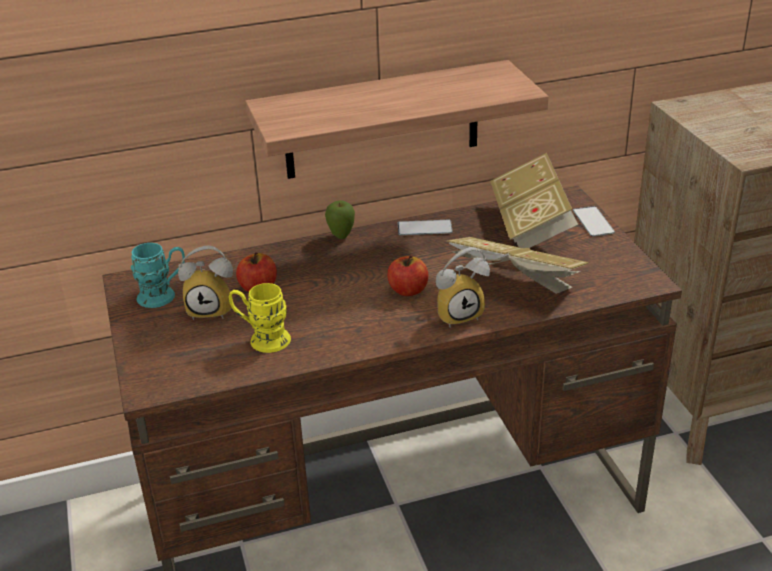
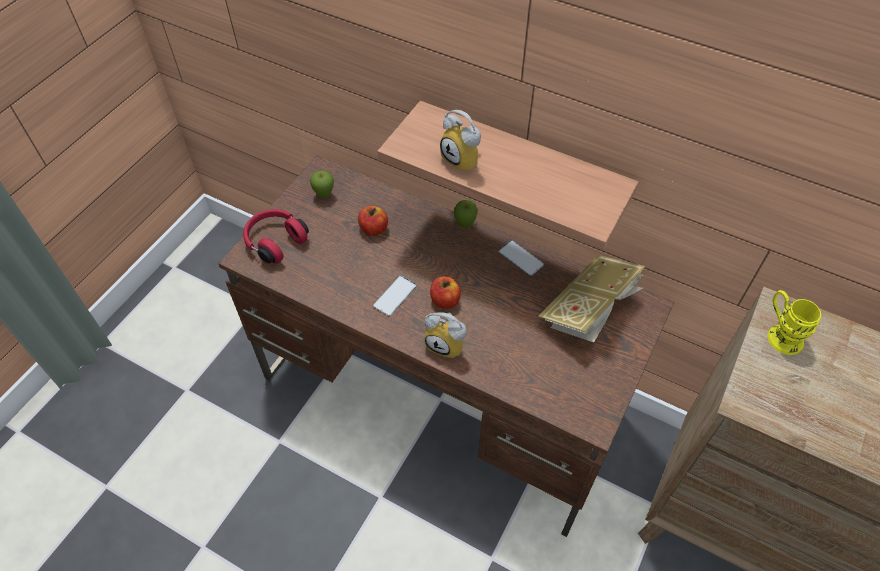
camera: 45 degrees right, 20 degrees up
turquoise mug [131,243,185,308] -> apple [310,170,334,198]
alarm clock [178,245,233,320] -> alarm clock moved to [440,110,481,173]
yellow mug [229,283,291,353] -> yellow mug moved to [768,290,821,355]
book [446,237,589,294] -> none
phone [573,206,615,236] -> phone moved to [373,276,417,316]
none -> red headphones [243,209,309,264]

